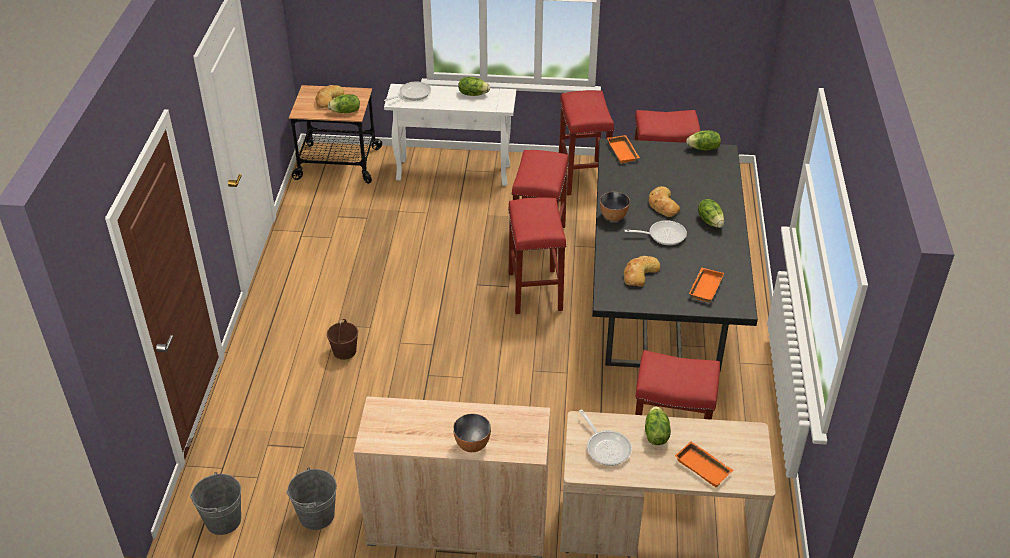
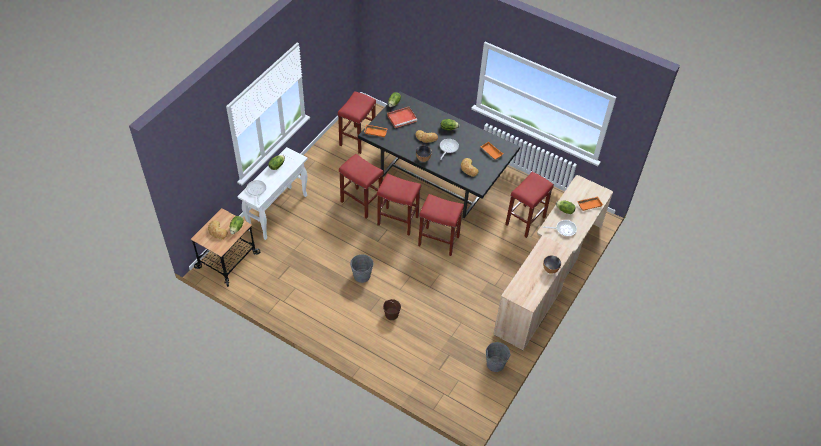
camera: 65 degrees left, 10 degrees up
grey bucket [190,472,241,535] -> grey bucket moved to [350,254,373,283]
red stool [559,90,614,196] -> red stool moved to [418,194,464,256]
none -> red tray [387,107,417,128]

